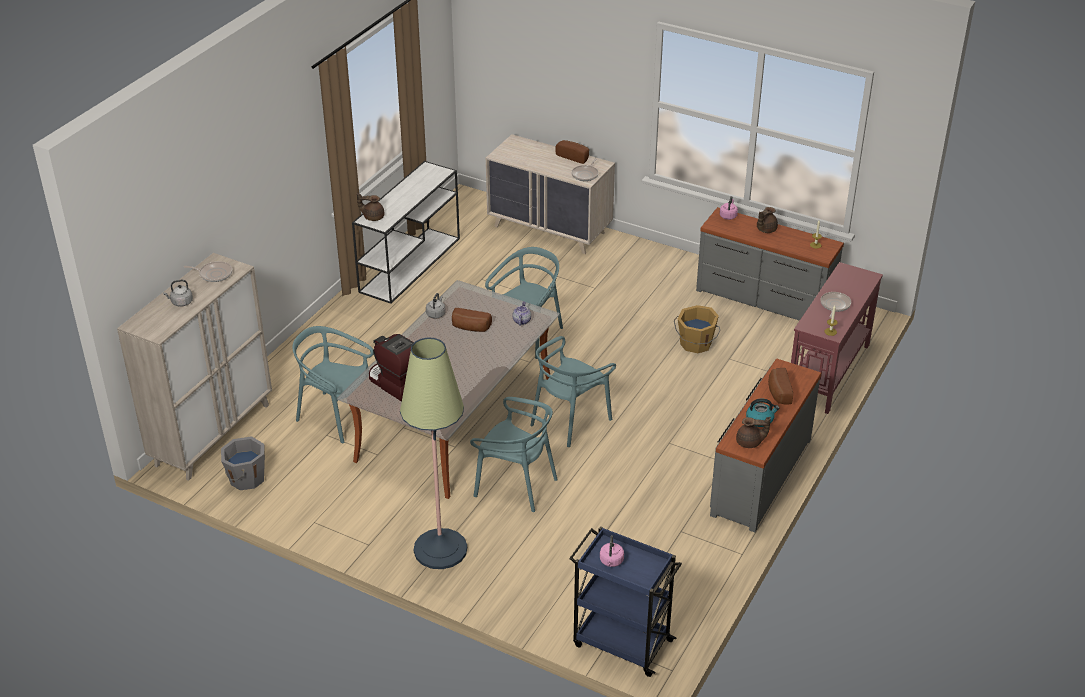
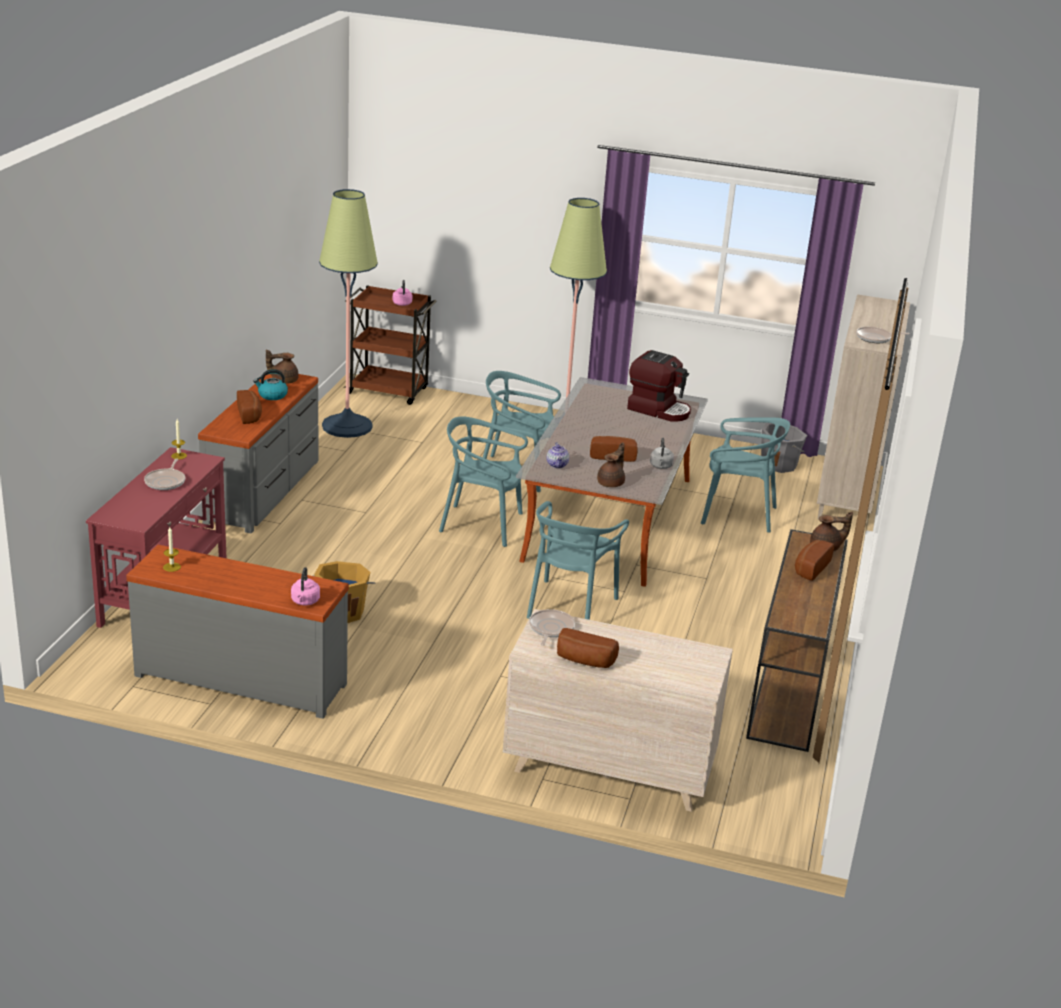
camera: 165 degrees right, 10 degrees down
grey kettle [163,280,193,307] -> none
white console table [352,161,460,304] -> brown console table [746,529,848,752]
turquoise chair [530,336,616,447] -> turquoise chair turned 105 degrees counterclockwise [439,416,528,547]
blue cart [569,526,682,677] -> brown cart [344,285,436,405]
brown teapot [757,207,778,233] -> brown teapot moved to [597,442,625,487]
none -> floor lamp [319,189,378,438]
none -> bread [795,540,834,581]

